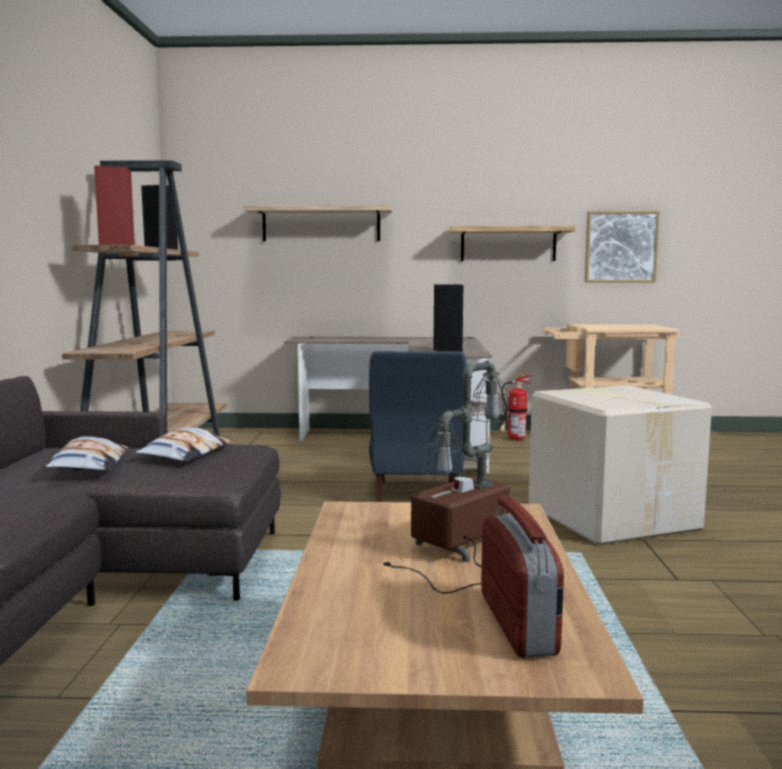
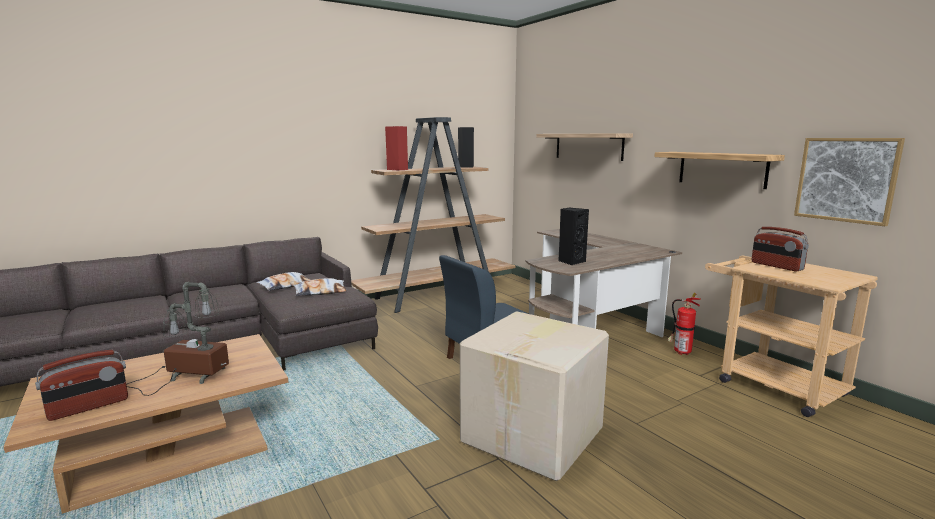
camera: 55 degrees right, 5 degrees up
none -> radio [752,227,809,271]

